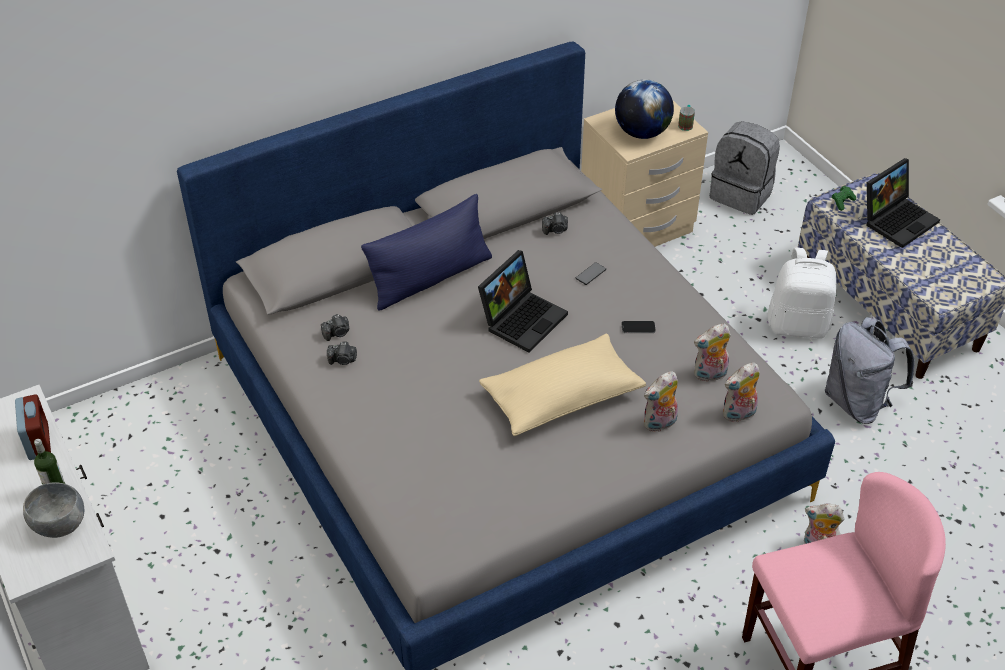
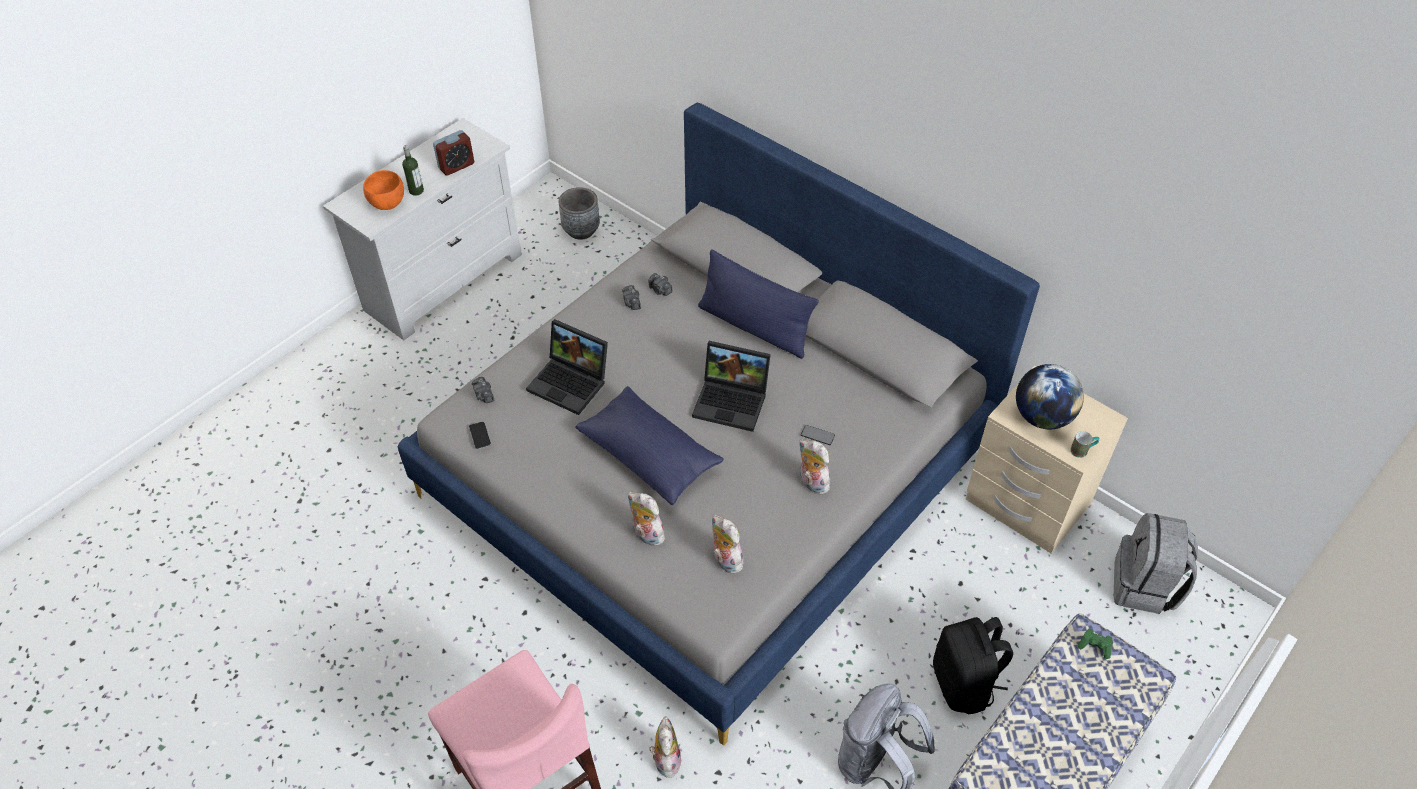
camera: 70 degrees right, 5 degrees up
grey bowl [23,482,84,538] -> orange bowl [363,170,404,210]
beige pillow [479,334,646,436] -> blue pillow [575,386,724,505]
camera [542,212,568,235] -> camera moved to [472,377,495,403]
phone [622,321,656,333] -> phone moved to [469,422,491,449]
plush toy [723,363,760,422] -> plush toy moved to [799,439,830,495]
white backpack [768,248,836,338] -> black backpack [933,617,1013,715]
laptop [866,158,940,248] -> laptop moved to [526,319,608,415]
none -> grey planter [559,187,600,240]

